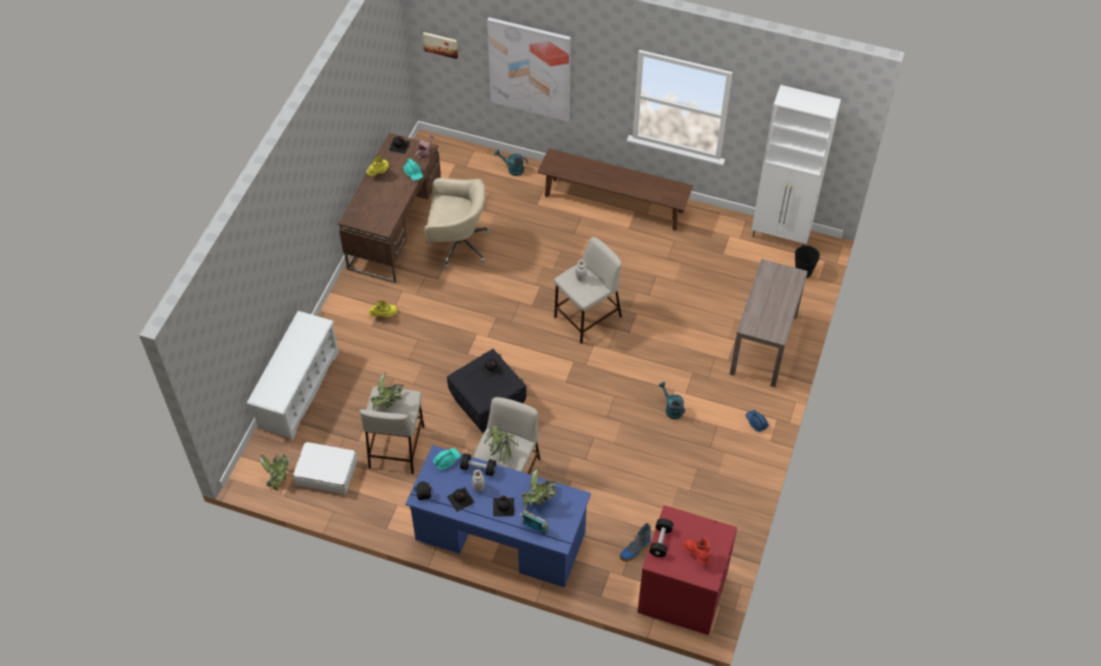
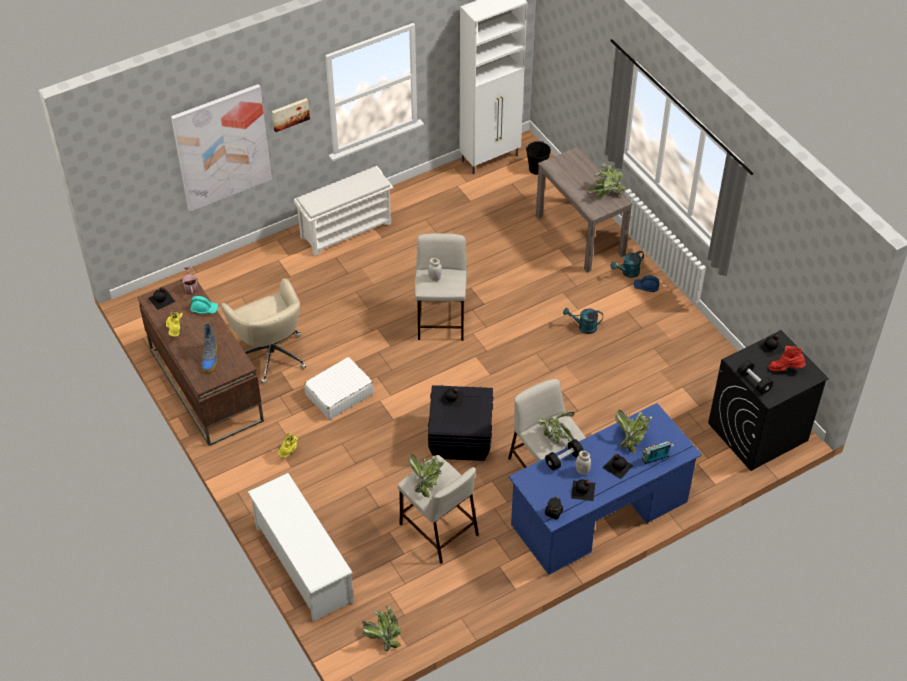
camera: 50 degrees left, 5 degrees down
white suitcase [293,442,357,494] -> white suitcase moved to [304,357,373,420]
picture [423,32,458,59] -> picture moved to [272,98,310,132]
beige office chair [424,178,491,269] -> beige office chair turned 105 degrees clockwise [221,278,307,384]
turquoise hard hat [433,448,461,470] -> none
turquoise watering can [494,150,528,176] -> turquoise watering can moved to [611,251,644,278]
brown bench [537,148,693,231] -> white shoe rack [294,166,393,256]
boot [620,523,651,562] -> boot moved to [202,324,217,373]
red washing machine [637,505,737,635] -> black washing machine [708,330,829,471]
none -> potted plant [588,163,625,197]
none -> black bottle [757,335,785,358]

